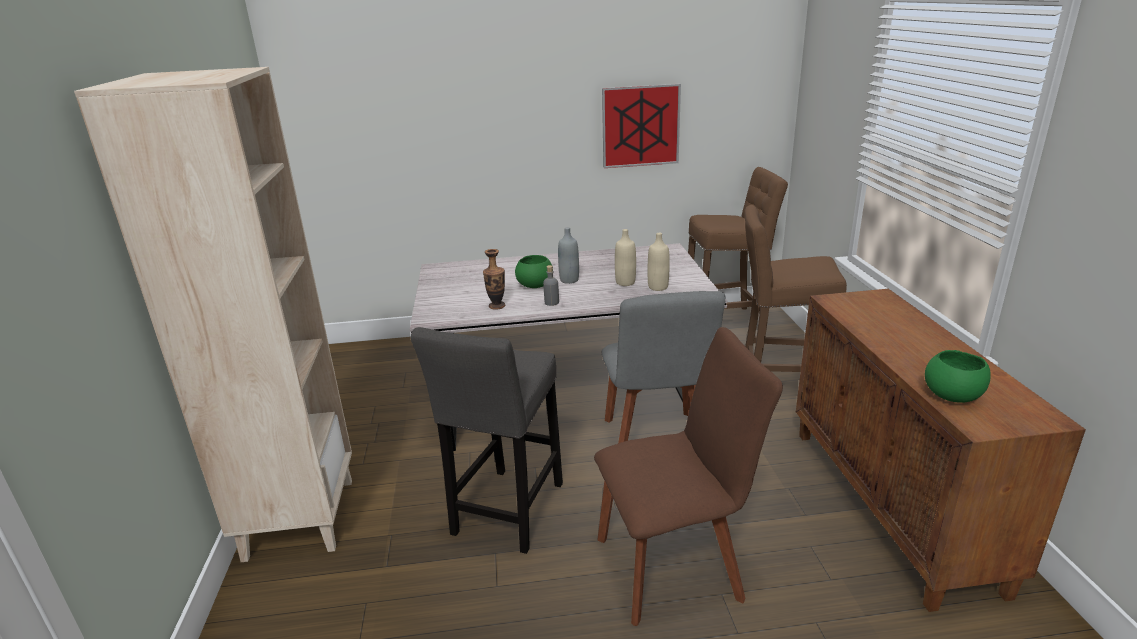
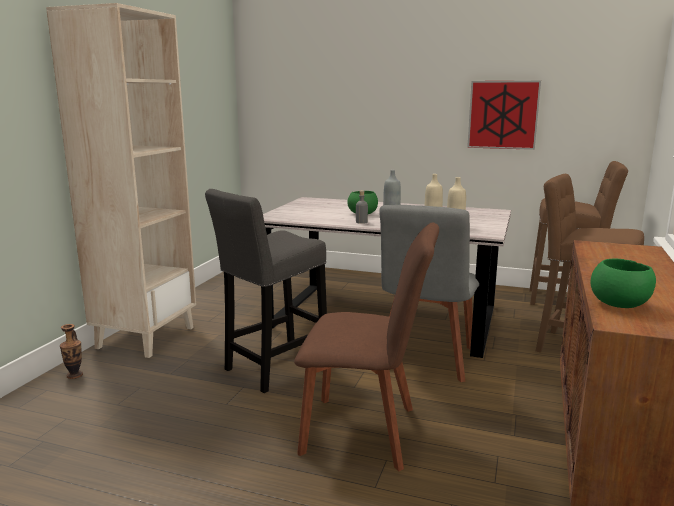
camera: 25 degrees right, 10 degrees down
vase [483,249,505,310] -> vase moved to [60,324,83,379]

